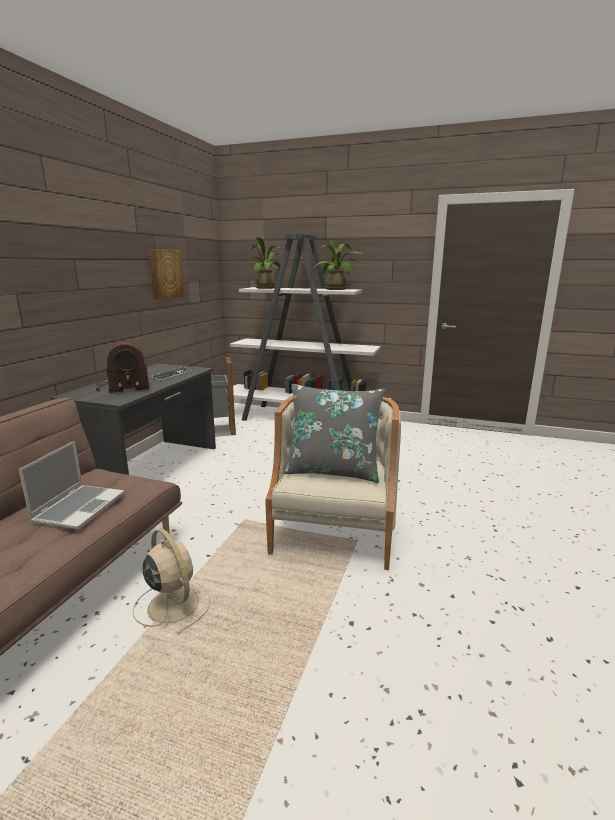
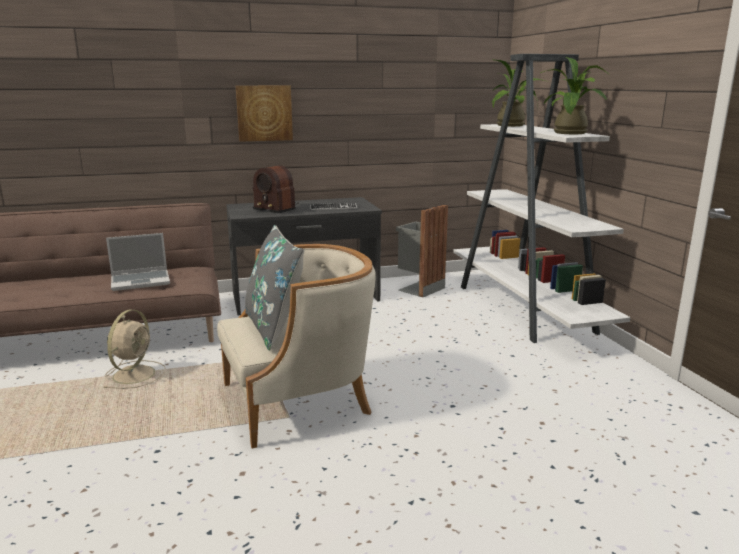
camera: 55 degrees right, 0 degrees up
picture [149,249,185,300] -> picture moved to [236,86,293,142]

